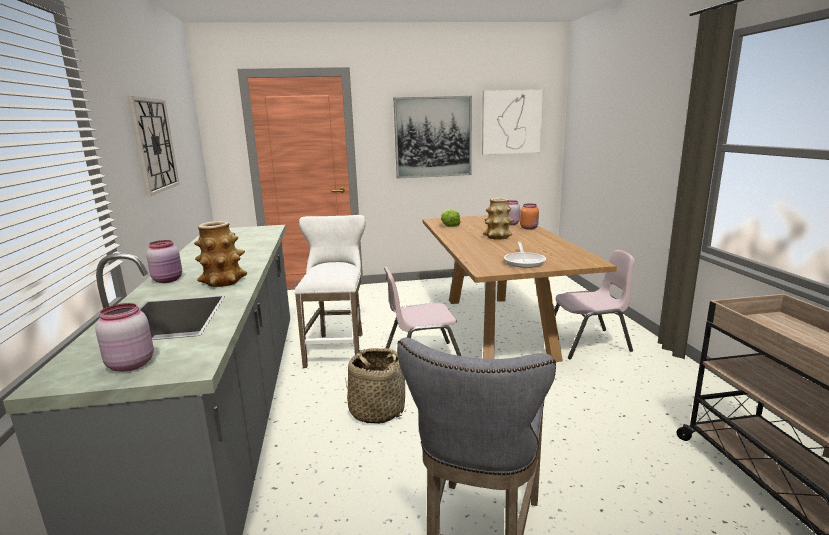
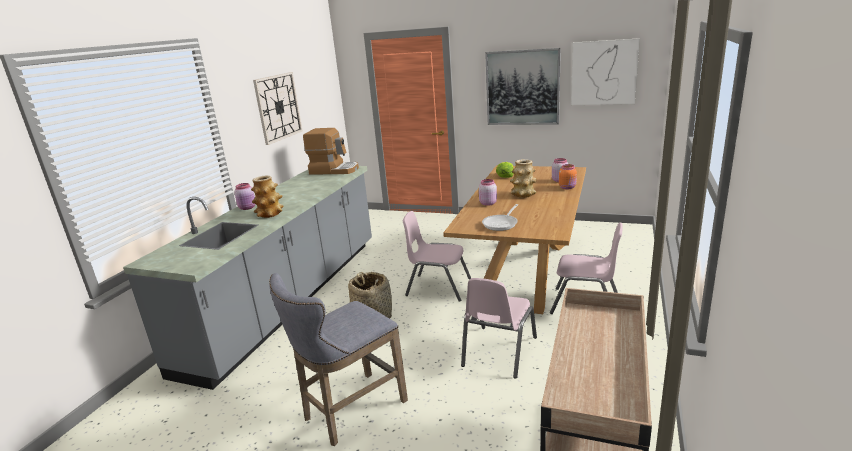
camera: 30 degrees right, 5 degrees up
pink jar [95,303,154,372] -> pink jar moved to [479,179,497,206]
white stool [294,215,366,368] -> none
none -> coffee machine [303,128,359,175]
none -> pink chair [461,278,537,379]

